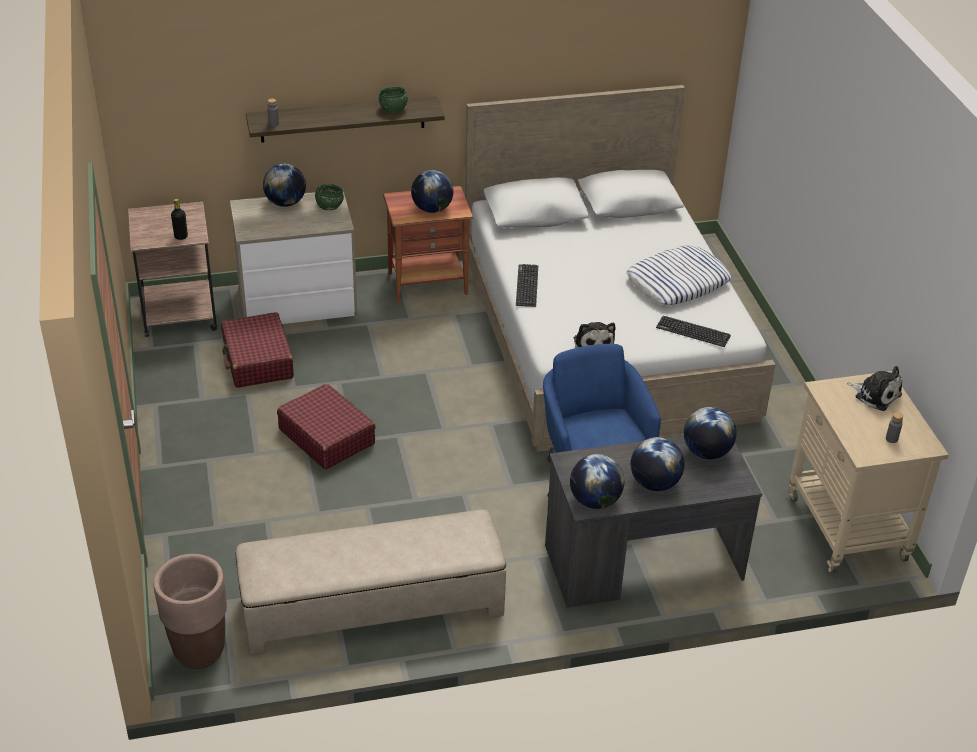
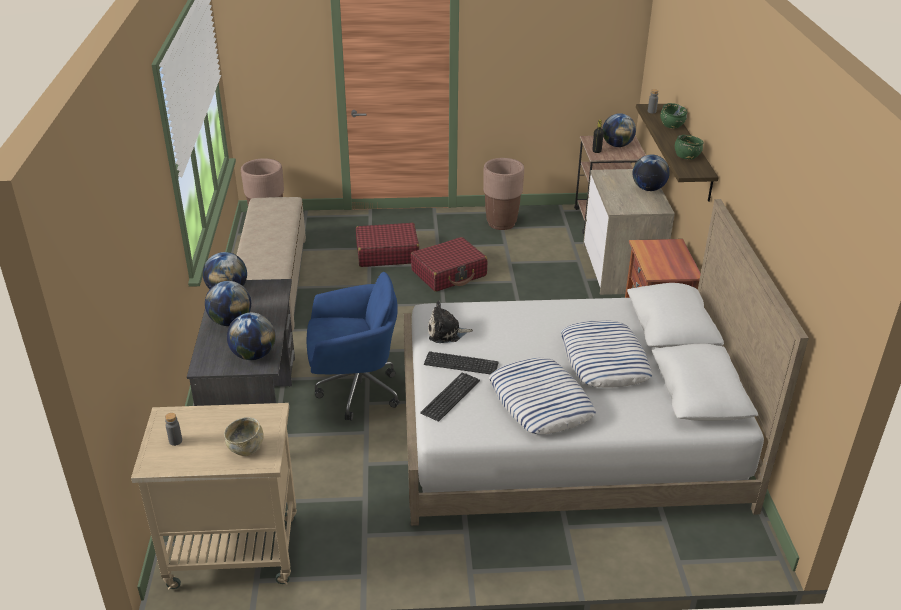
camera: 100 degrees right, 5 degrees down
red suitcase [221,312,294,388] -> red suitcase moved to [356,223,419,267]
green bowl [315,184,344,210] -> green bowl moved to [660,103,687,129]
globe [411,170,453,213] -> globe moved to [602,113,636,147]
keyboard [516,264,538,307] -> keyboard moved to [424,351,499,375]
plush toy [847,366,902,411] -> beige bowl [224,417,264,456]
none -> brown planter [483,158,524,230]
none -> pillow [561,320,653,388]

